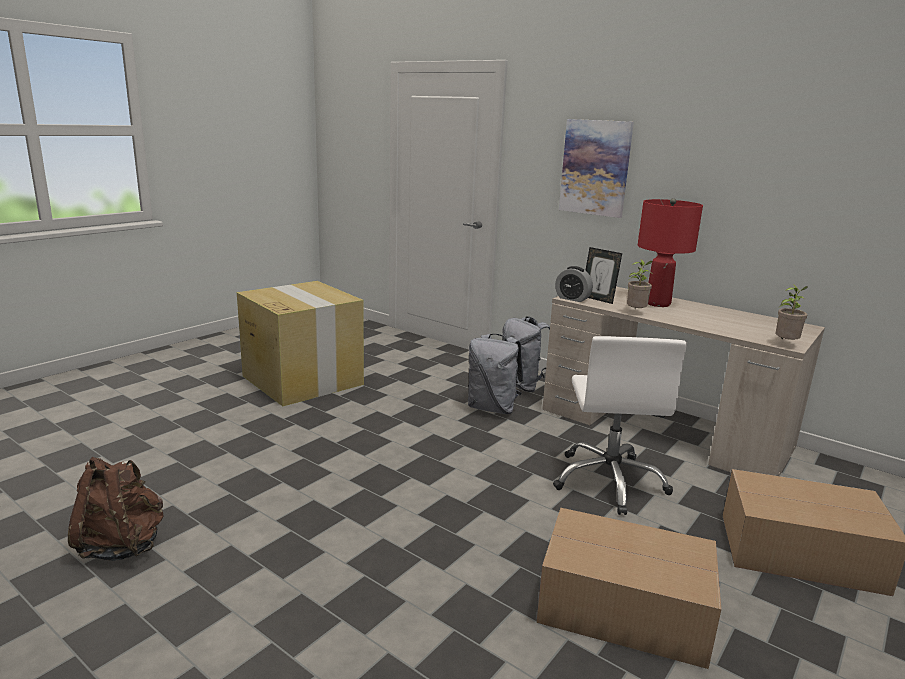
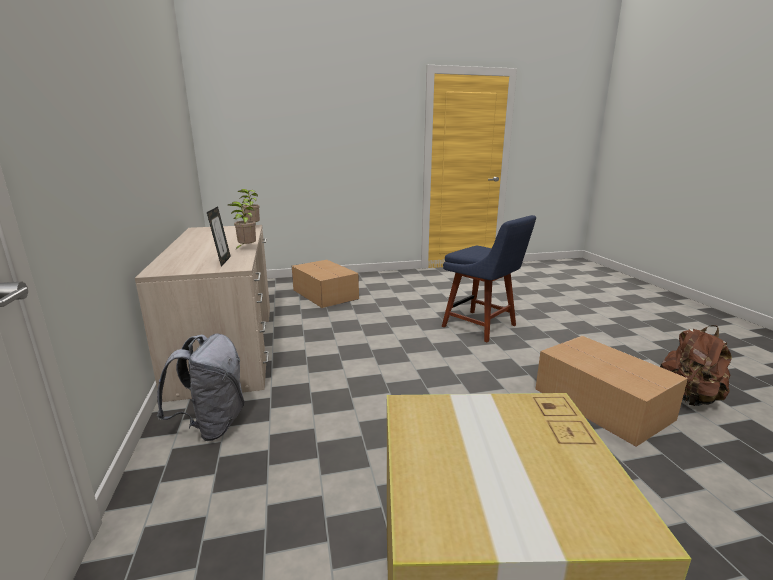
camera: 140 degrees left, 0 degrees up
grey backpack [468,334,524,414] -> none
cardboard box [536,508,721,669] -> cardboard box moved to [536,336,688,447]
white office chair [553,336,687,515] -> none
alarm clock [555,266,593,302] -> none
picture [559,119,634,218] -> none
red table lamp [638,198,703,307] -> none
none -> blue chair [442,215,536,343]

